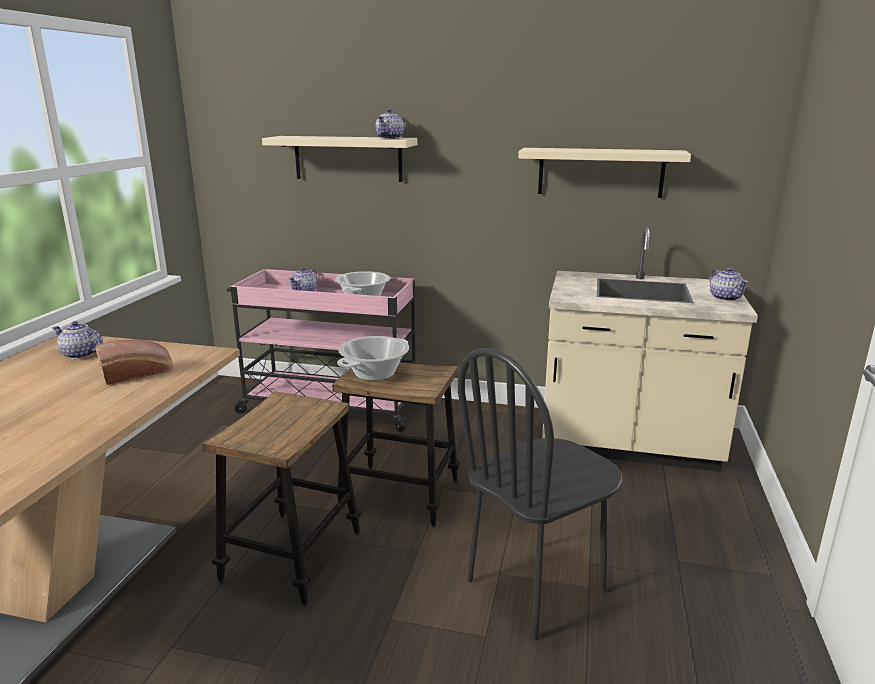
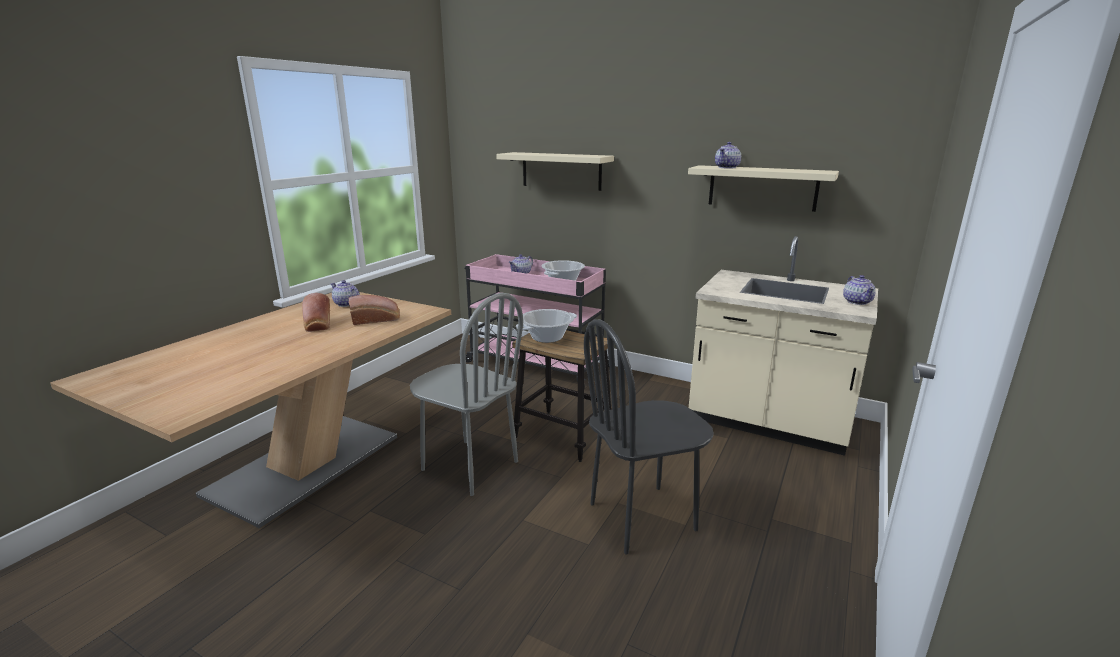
camera: 15 degrees right, 0 degrees up
stool [202,391,361,606] -> grey chair [410,293,523,496]
teapot [375,109,404,139] -> teapot moved to [715,142,741,169]
none -> bread [302,293,330,332]

